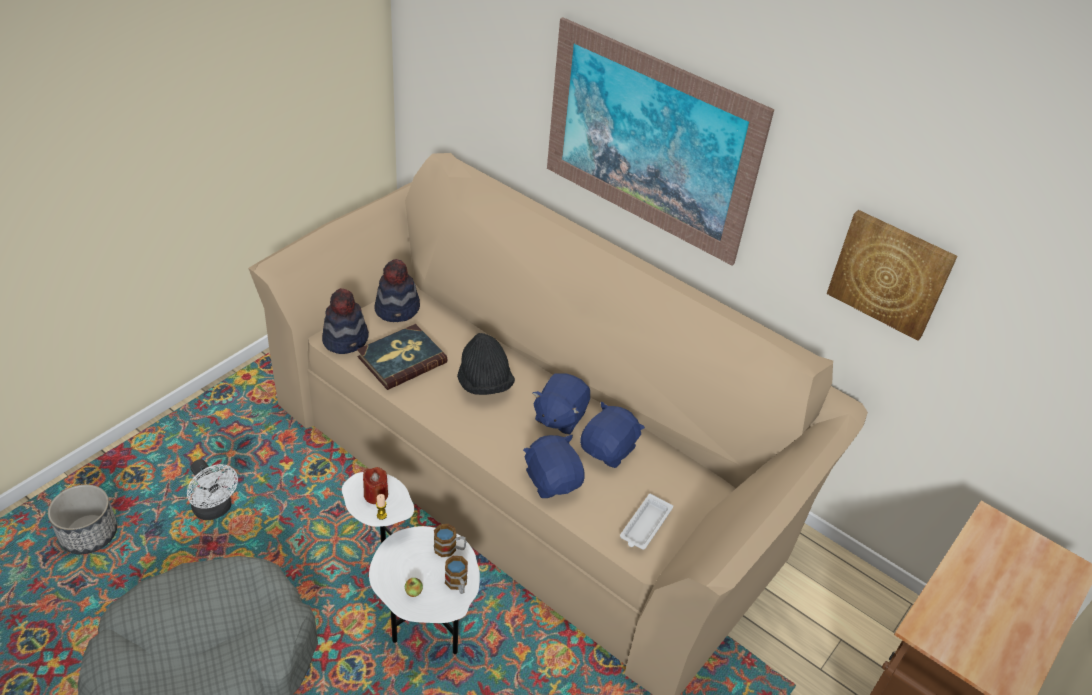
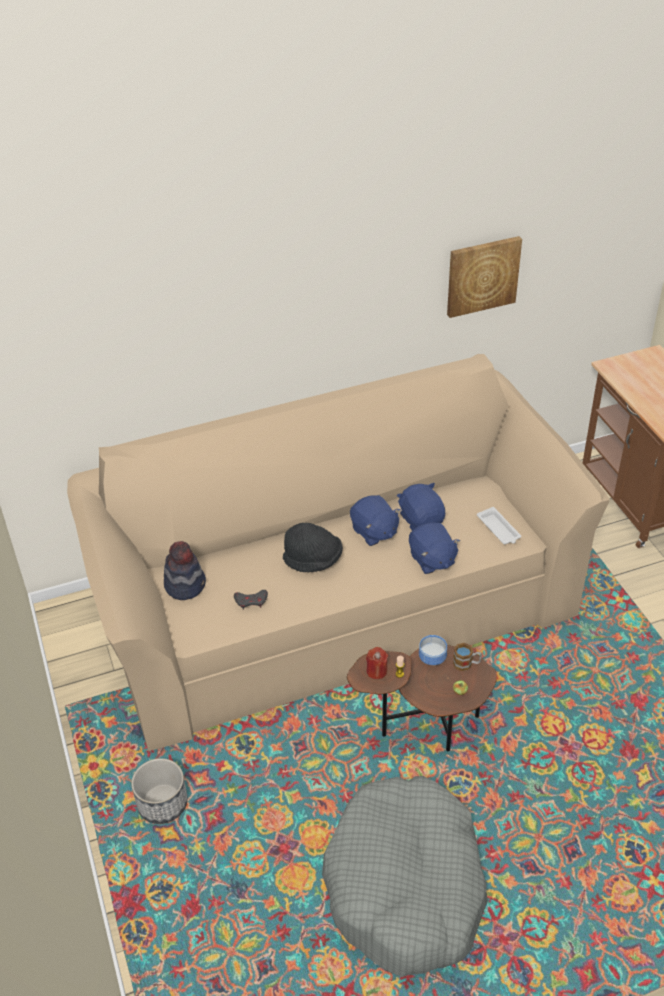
camera: 55 degrees left, 0 degrees up
planter [48,485,117,554] -> planter moved to [131,758,188,824]
white fan [187,459,238,520] -> none
hat [322,288,369,354] -> none
white side table [342,472,480,654] -> brown side table [347,645,497,751]
book [357,324,447,390] -> grey game controller [234,590,268,610]
mug [434,524,467,557] -> bowl [419,635,447,665]
blue plush toy [523,435,585,498] -> blue plush toy turned 120 degrees counterclockwise [409,522,460,574]
picture [547,17,774,265] -> none

